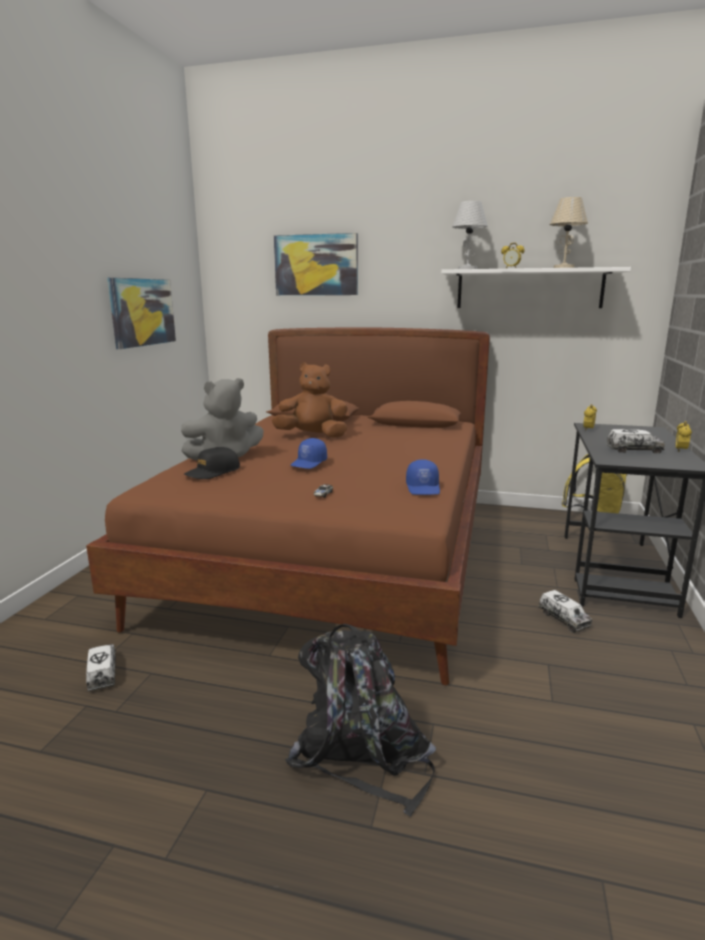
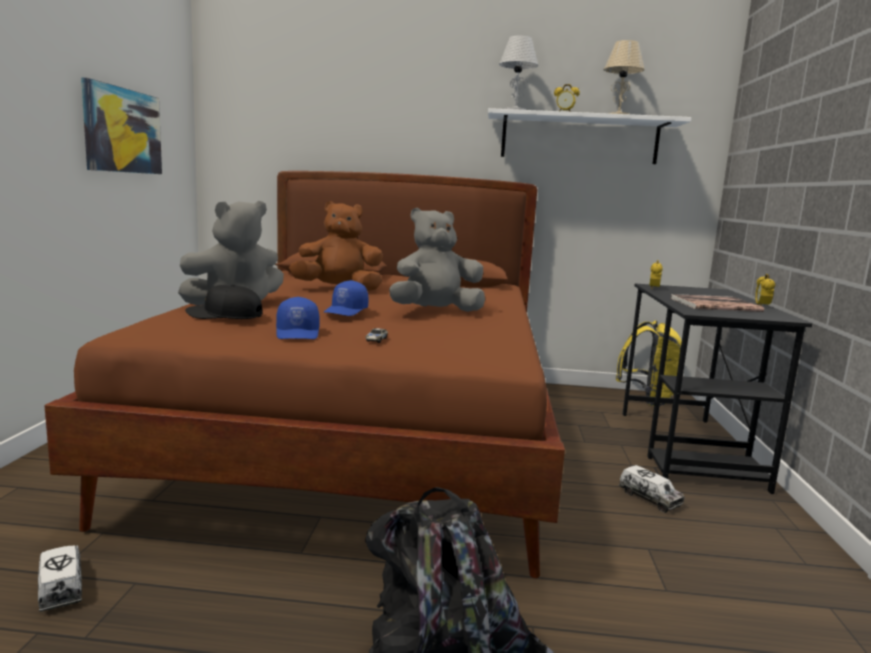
camera: 10 degrees left, 5 degrees down
black cap [184,447,240,479] -> black cap turned 60 degrees clockwise [185,284,263,319]
picture [274,233,358,295] -> none
blue cap [406,459,440,495] -> blue cap moved to [276,297,319,339]
toy truck [606,429,665,454] -> book [671,294,764,312]
none -> grey plush toy [389,208,485,312]

